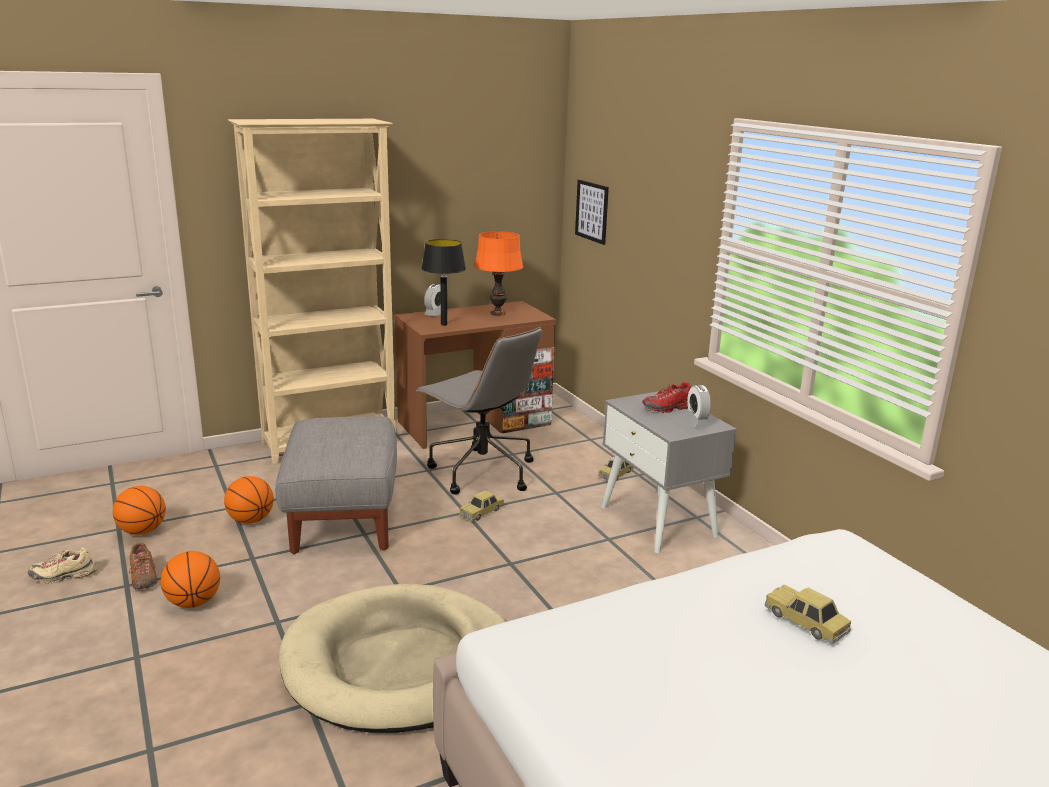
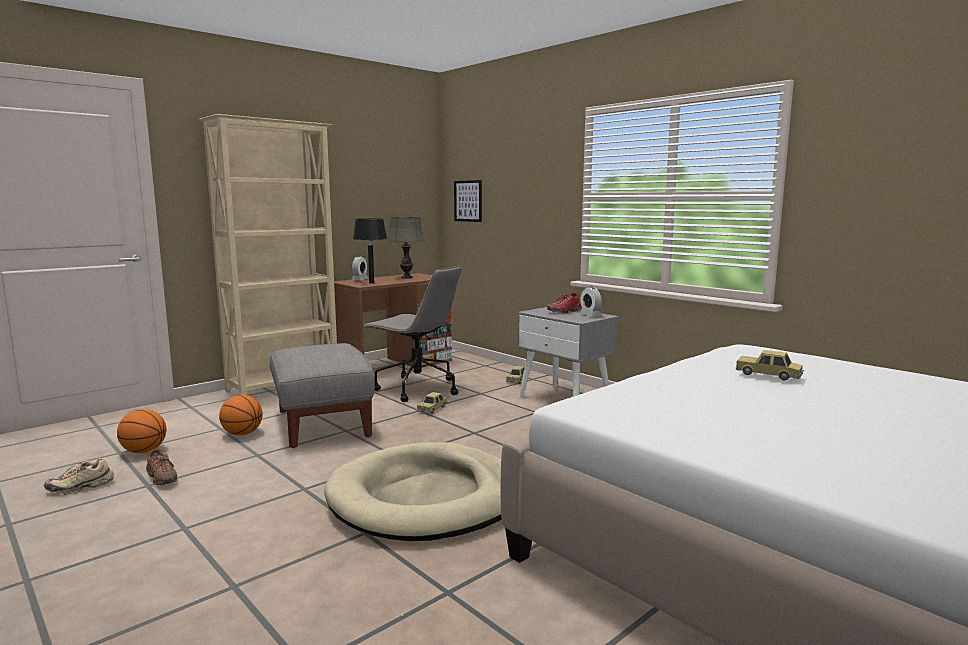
camera: 15 degrees left, 10 degrees down
basketball [161,551,220,608] -> none
orange table lamp [474,231,523,316] -> grey table lamp [388,217,424,279]

